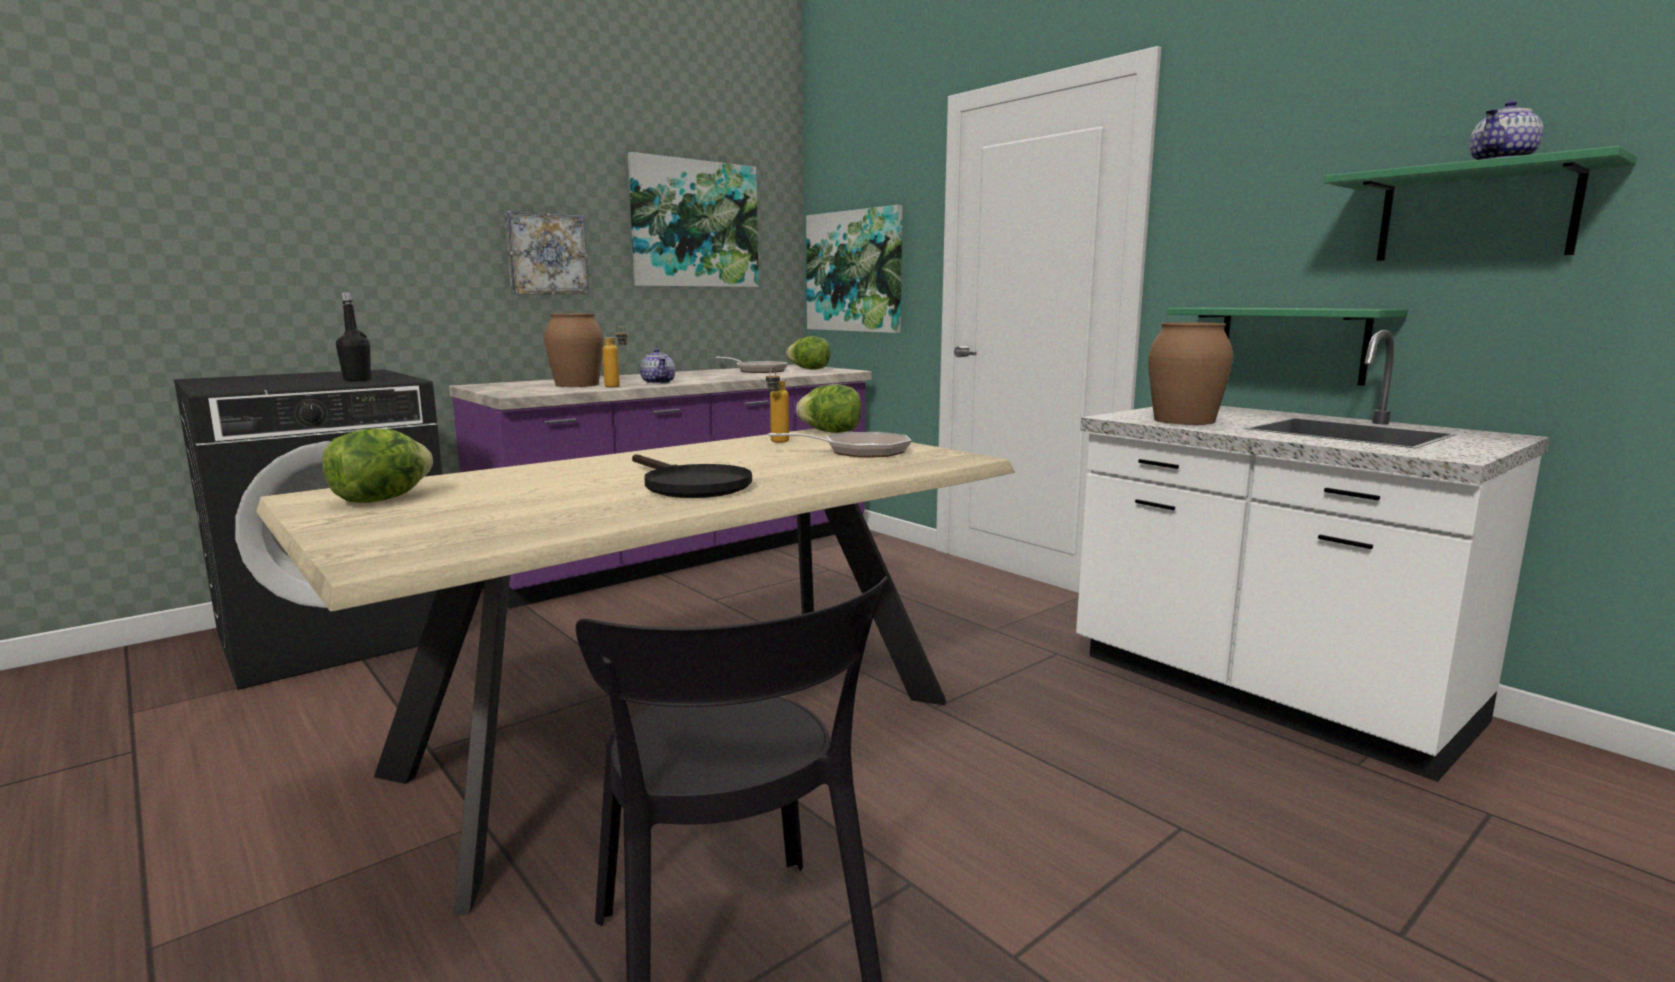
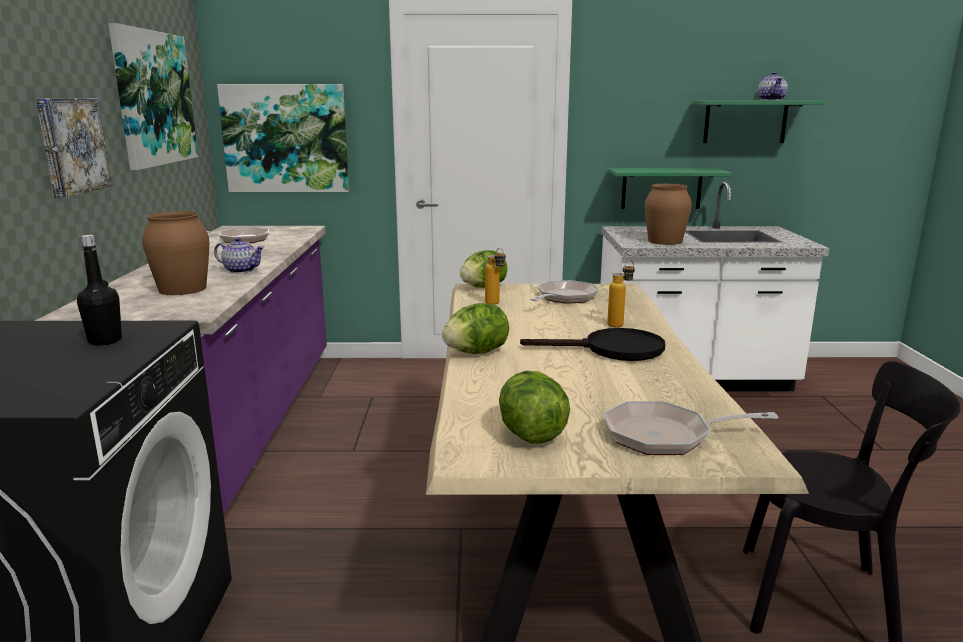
camera: 50 degrees left, 5 degrees up
bottle [602,326,628,387] -> bottle moved to [607,260,635,328]
lettuce [786,336,830,370] -> lettuce moved to [442,303,509,354]
none -> frying pan [604,401,779,455]

